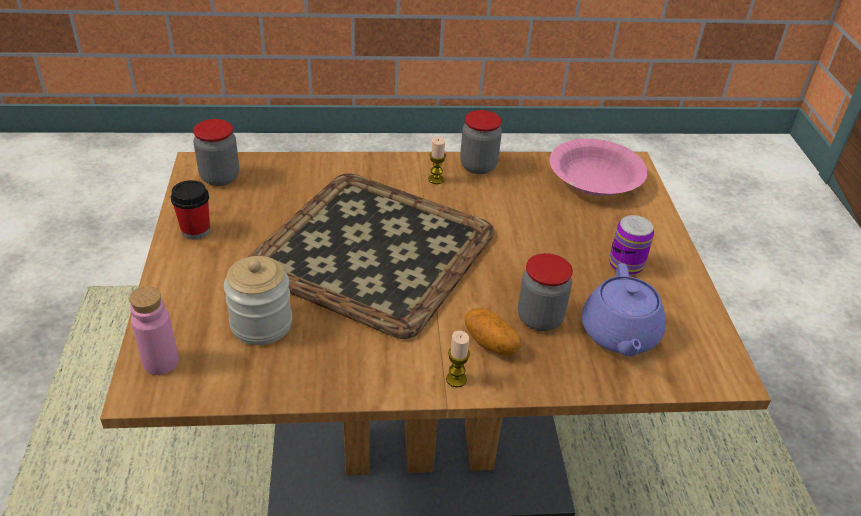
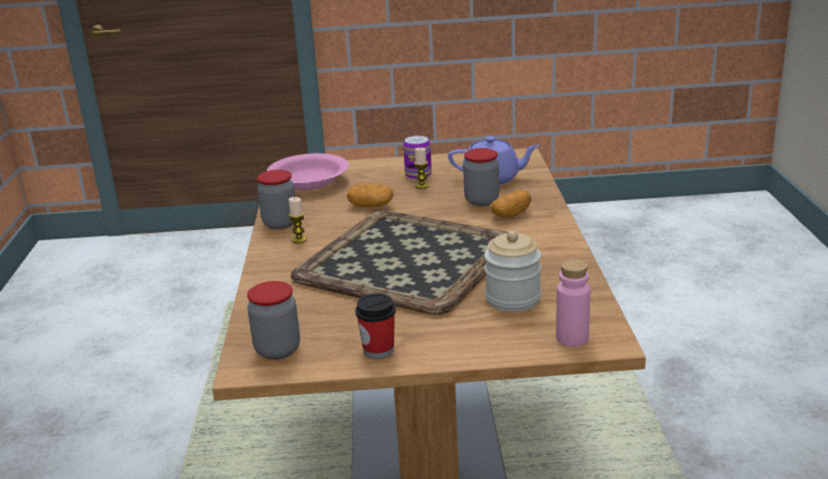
camera: 85 degrees left, 15 degrees down
candle [446,331,470,387] -> candle moved to [414,148,429,189]
none -> potato [347,183,393,207]

